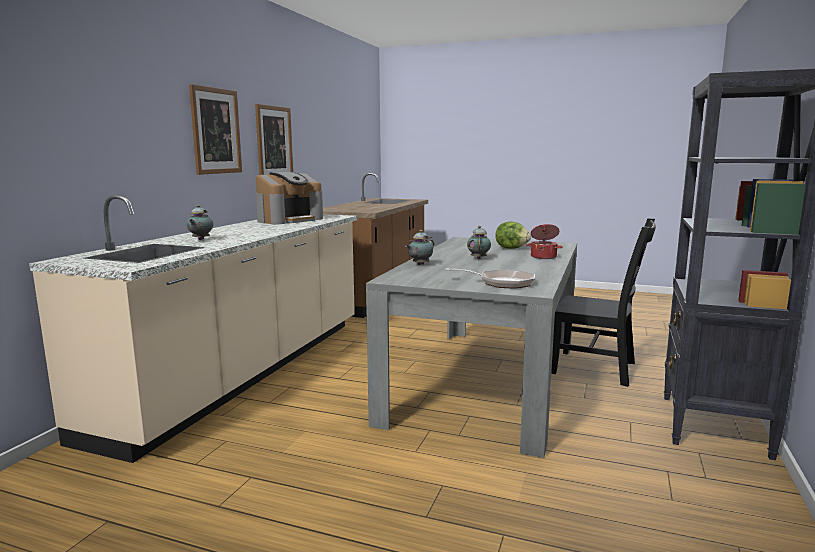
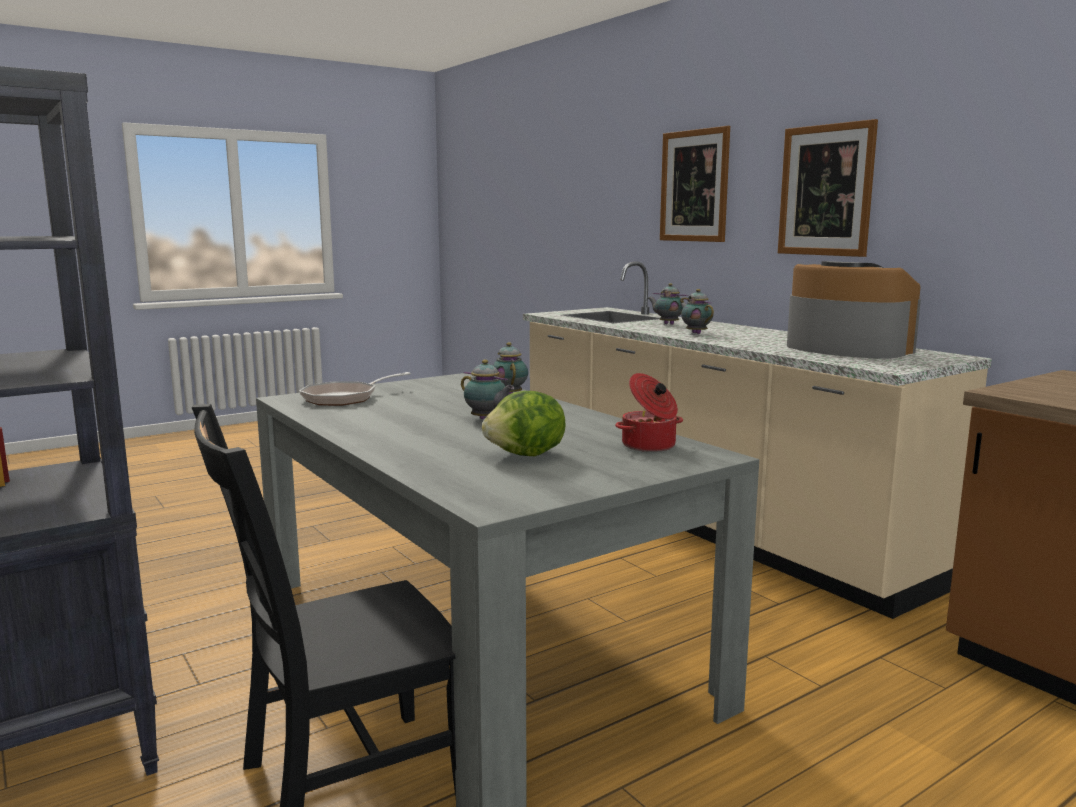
camera: 125 degrees right, 0 degrees up
picture [255,104,293,175] -> picture moved to [660,126,730,242]
coffee machine [256,172,323,224] -> coffee machine turned 150 degrees clockwise [787,261,921,359]
cooking pot [526,224,563,259] -> cooking pot moved to [615,373,683,452]
none -> teapot [680,289,714,334]

